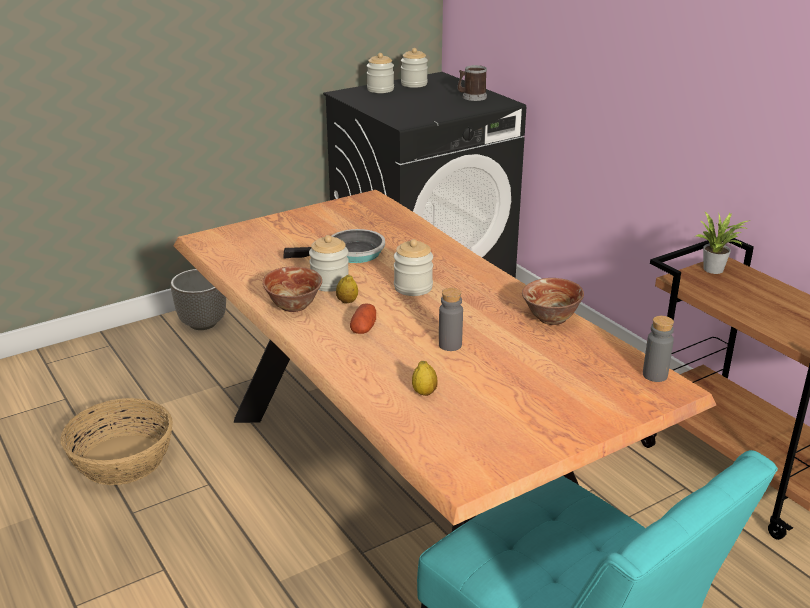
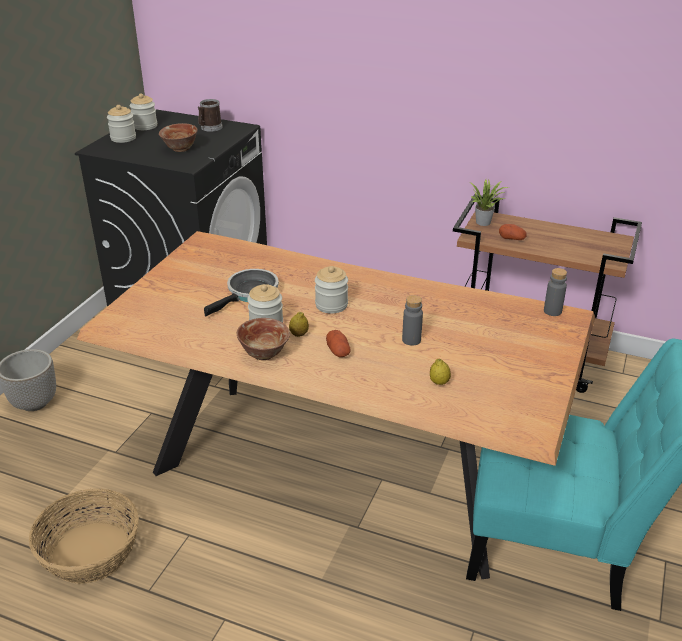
camera: 35 degrees left, 5 degrees up
bowl [522,278,584,325] -> bowl moved to [159,123,198,152]
none -> potato [499,224,527,240]

